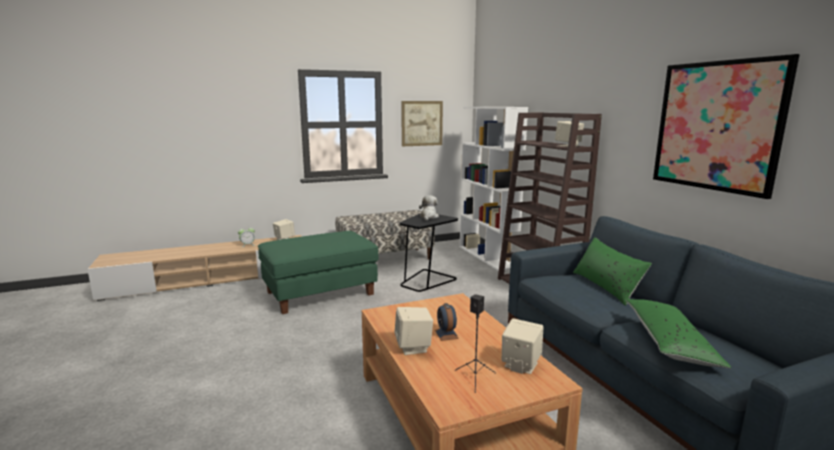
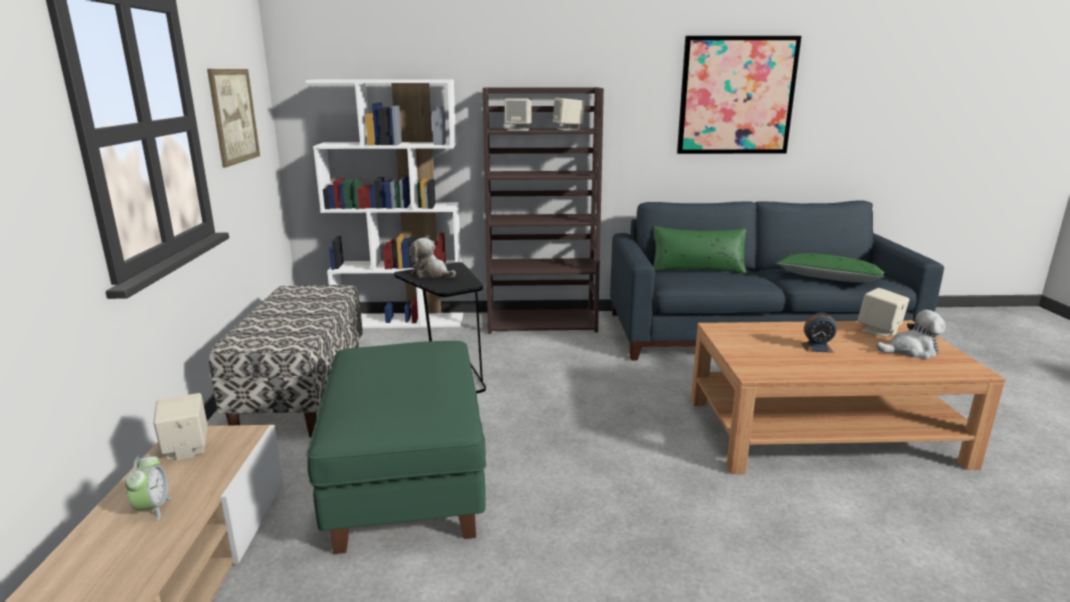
camera: 70 degrees left, 5 degrees up
beige speaker [394,307,433,355] -> beige speaker moved to [504,98,532,131]
black speaker [455,294,496,393] -> plush toy [876,310,946,359]

